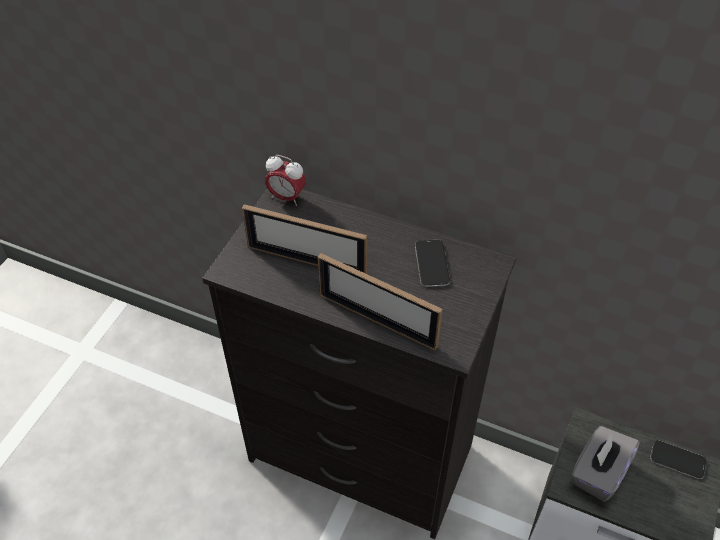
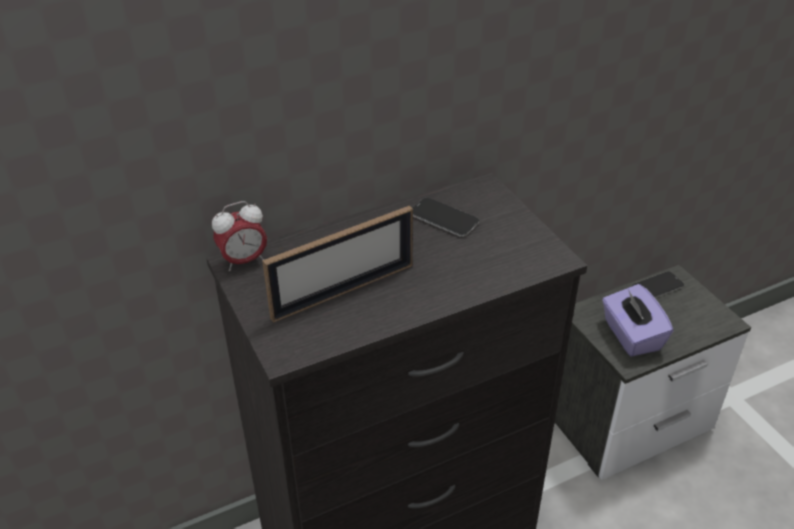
camera: 50 degrees left, 10 degrees down
picture frame [318,253,443,351] -> none
grey tissue box [571,426,640,502] -> purple tissue box [602,284,673,357]

